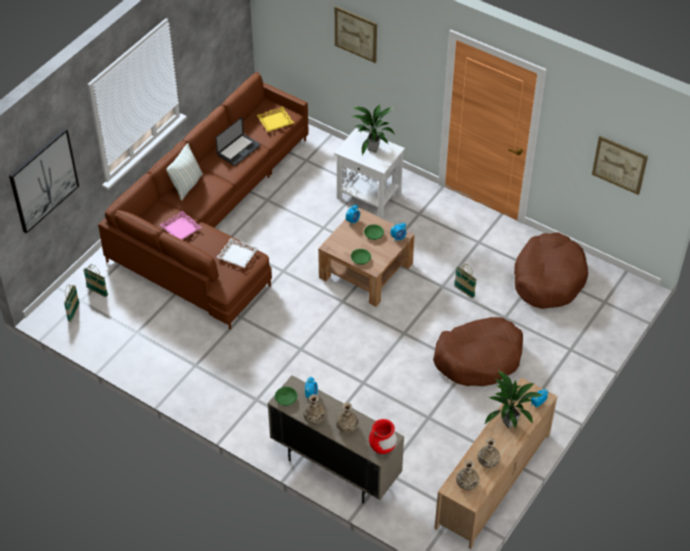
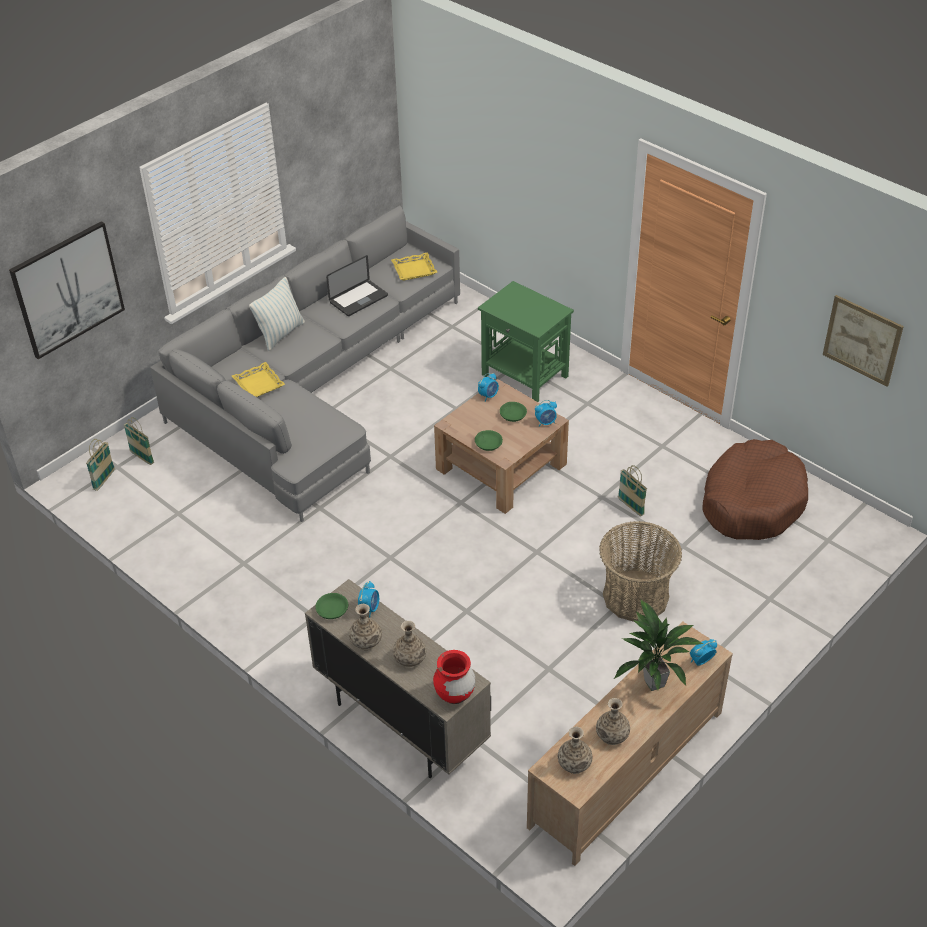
camera: 10 degrees right, 5 degrees down
brown sofa [98,72,309,330] -> grey sofa [150,205,460,522]
pink tray [160,211,202,240] -> yellow tray [232,362,285,397]
white tray [216,238,258,268] -> none
white side table [334,128,405,218] -> green side table [478,281,574,402]
picture [335,6,377,63] -> none
potted plant [353,105,395,155] -> none
brown dog bed [433,317,523,386] -> basket [599,521,682,622]

